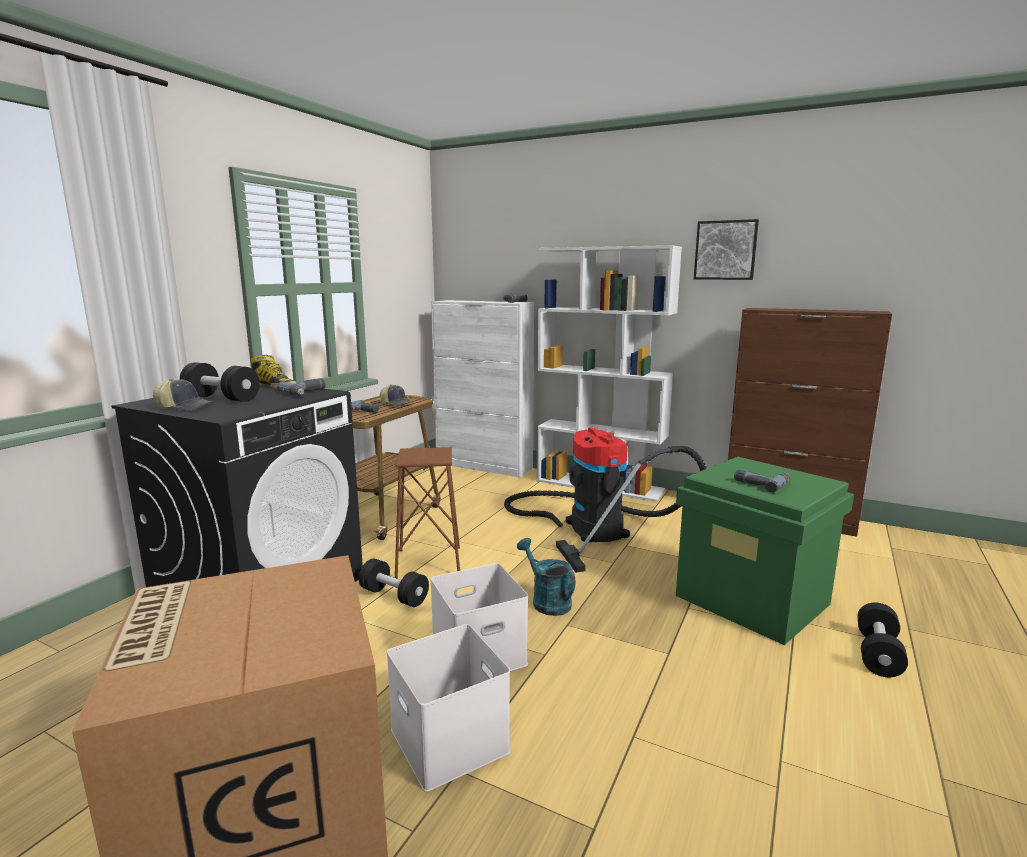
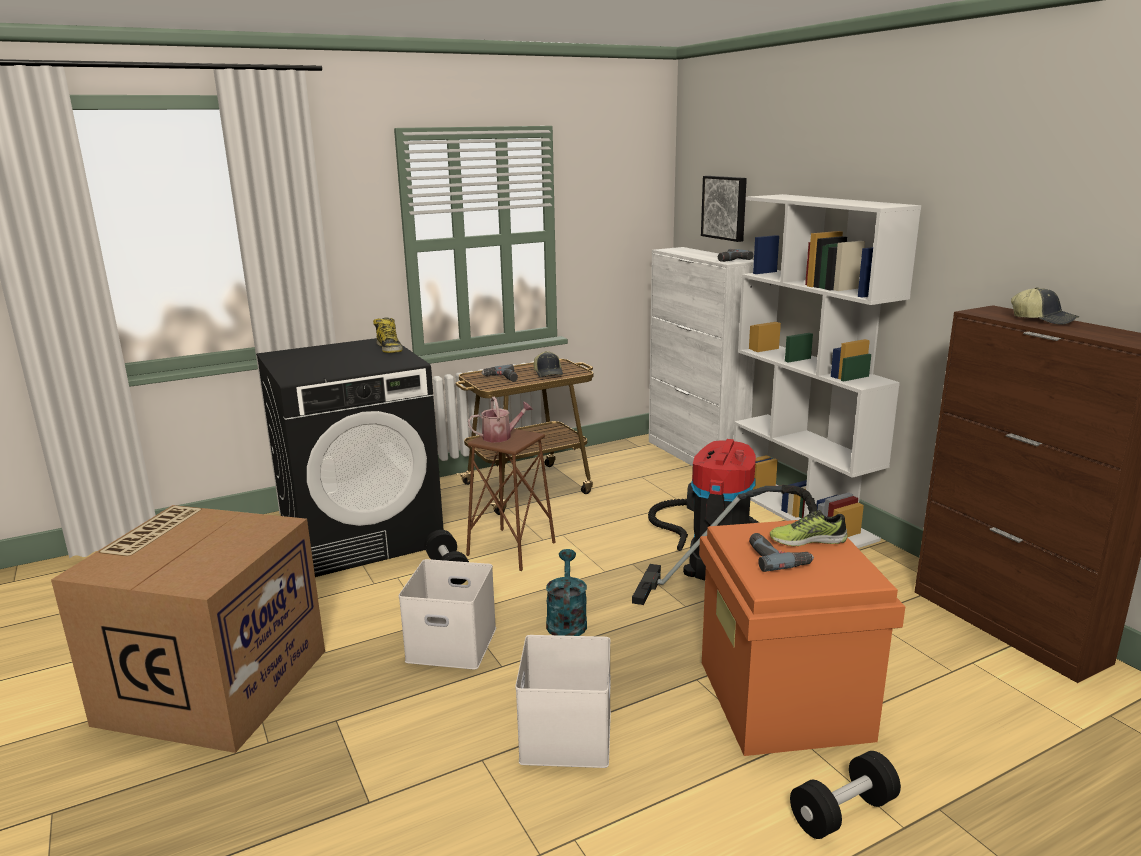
camera: 35 degrees right, 5 degrees up
cap [153,379,214,411] -> cap moved to [1011,287,1079,325]
black dumbbell [180,362,260,402] -> none
power drill [277,378,326,396] -> none
white storage box [387,624,511,792] -> white storage box moved to [515,635,611,768]
green storage box [676,457,854,645] -> orange storage box [699,520,905,756]
picture [694,219,759,280] -> picture moved to [701,176,747,242]
none -> watering can [468,397,533,442]
none -> shoe [770,510,848,546]

